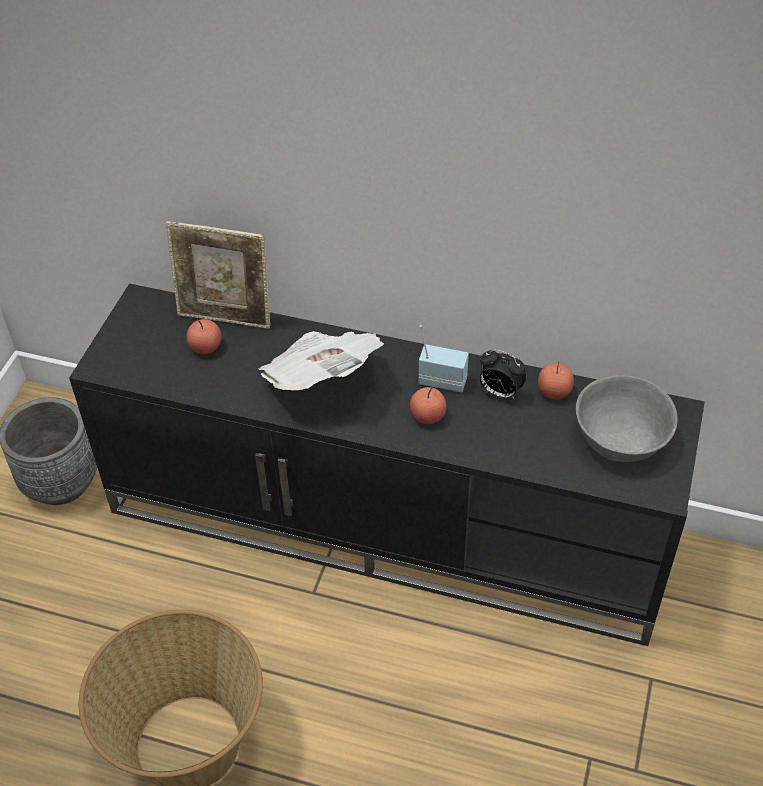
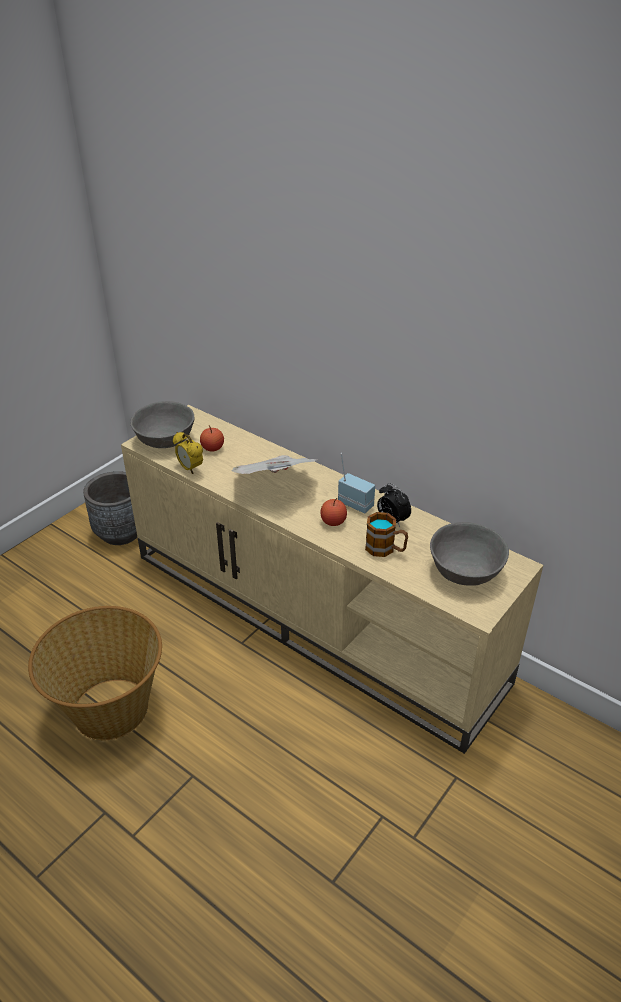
camera: 20 degrees right, 10 degrees down
black tv stand [69,283,705,646] -> beige tv stand [121,405,543,754]
picture frame [166,221,270,329] -> none
apple [538,362,574,399] -> none
none -> grey bowl [131,401,194,448]
none -> alarm clock [173,432,203,474]
none -> mug [365,512,408,557]

